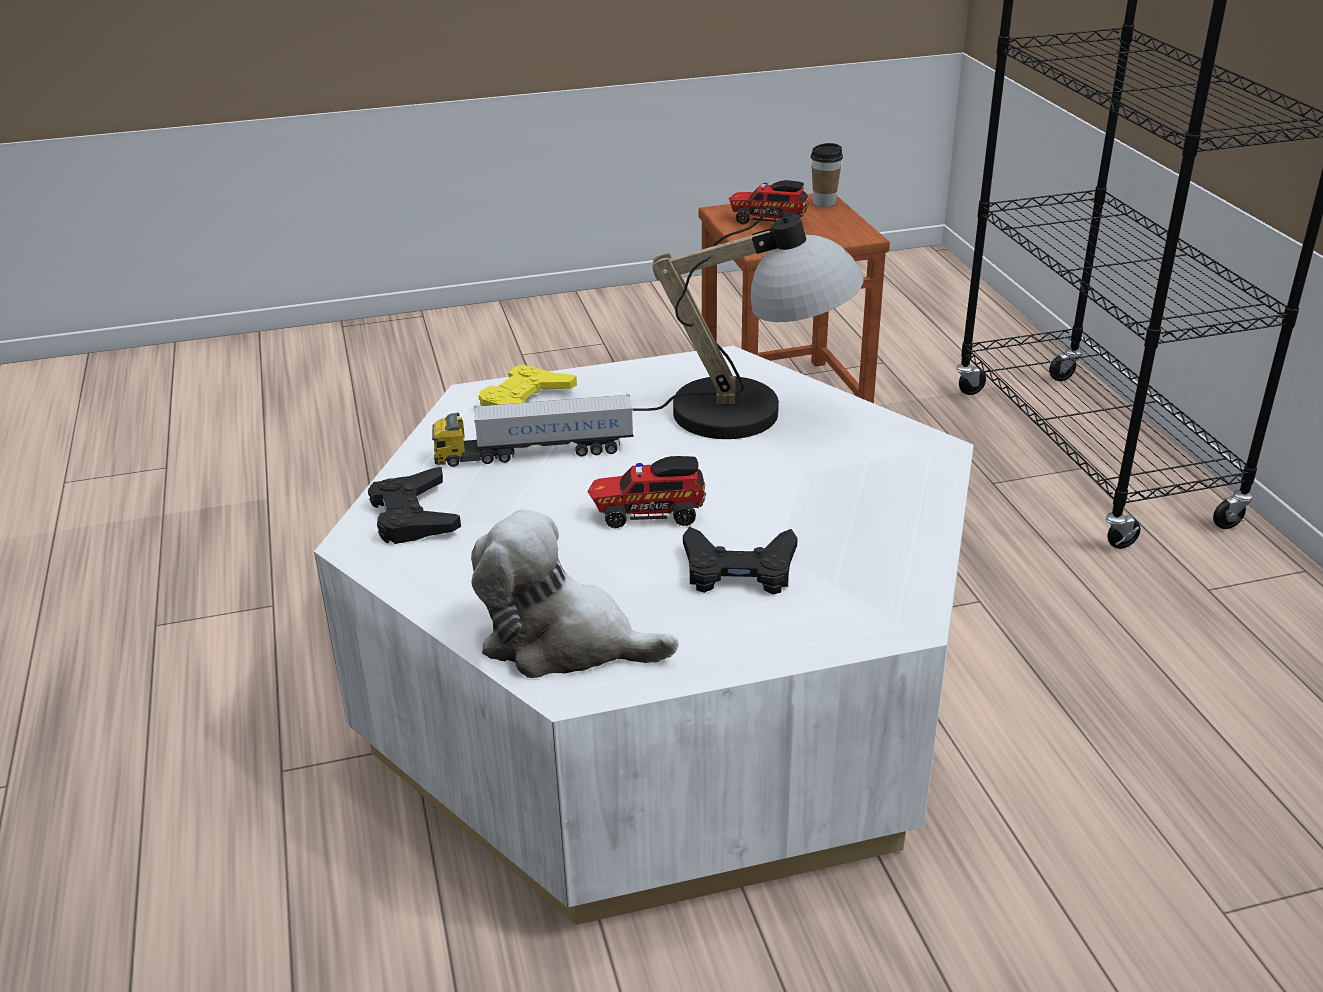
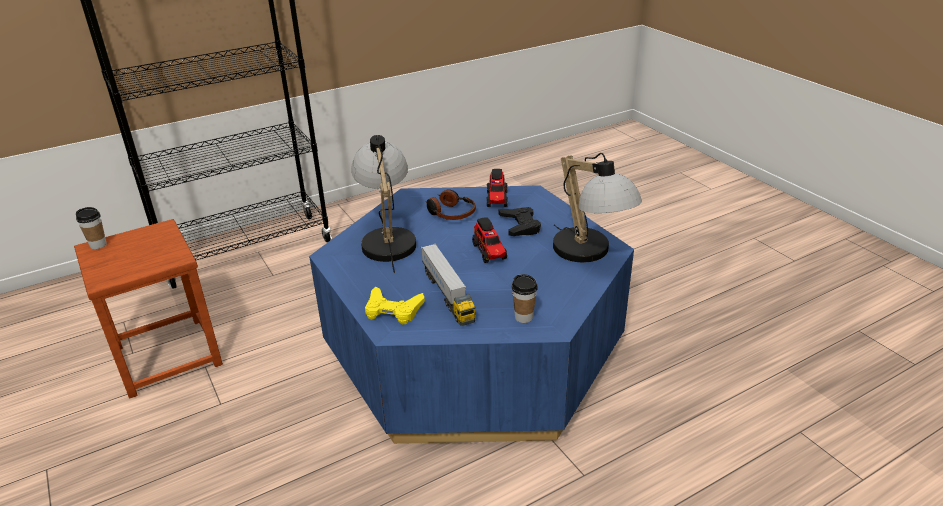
camera: 105 degrees left, 0 degrees up
white coffee table [314,346,974,925] -> blue coffee table [309,185,634,444]
black game controller [368,467,461,544] -> cup [512,274,538,323]
plush toy [471,510,679,678] -> table lamp [553,153,642,262]
toy truck [729,180,809,225] -> toy truck moved to [487,169,508,207]
none -> headphones [426,189,476,220]

